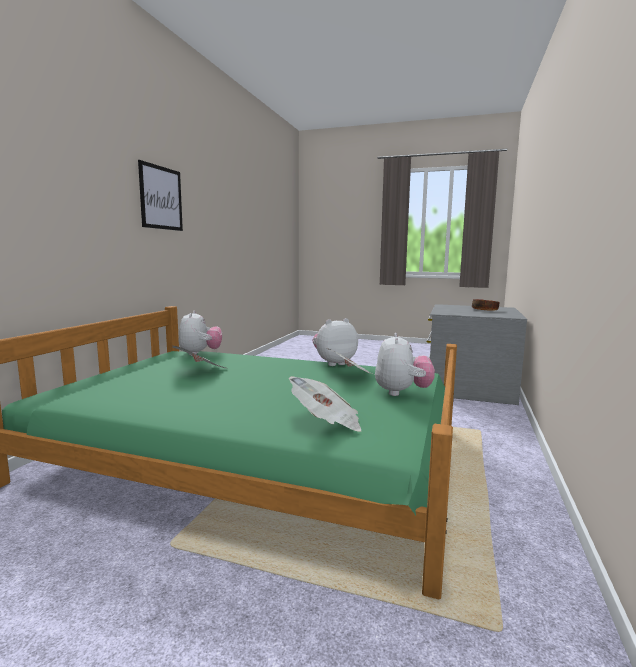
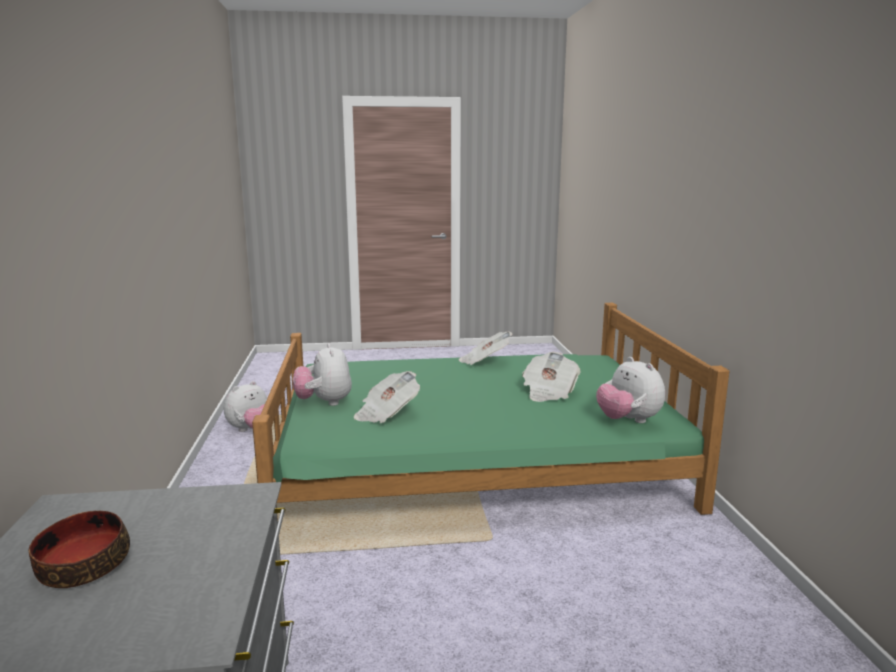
camera: 155 degrees right, 5 degrees up
picture [138,160,183,231] -> none
newspaper [289,376,361,432] -> newspaper moved to [459,332,513,365]
plush toy [312,318,358,366] -> plush toy moved to [224,381,267,432]

